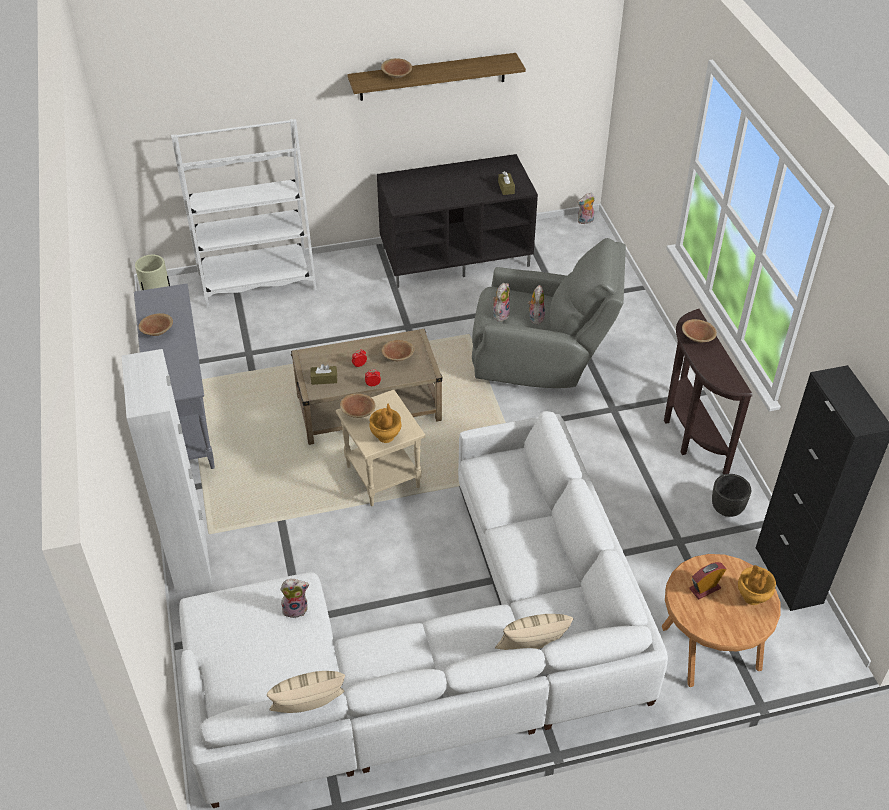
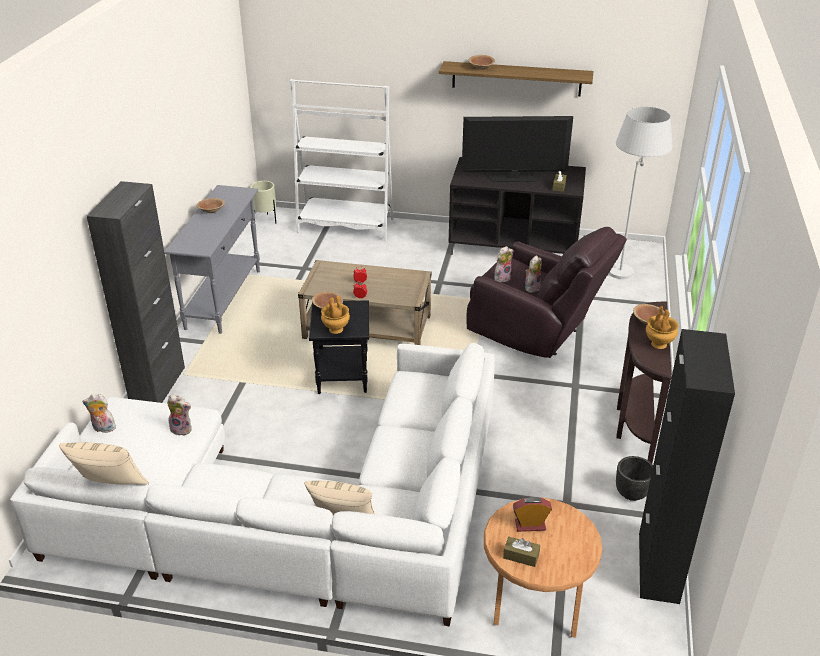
camera: 25 degrees right, 10 degrees down
white cabinet [122,349,212,593] -> black cabinet [87,181,185,403]
brown tissue box [310,364,337,385] -> brown tissue box moved to [503,537,540,567]
beige side table [336,390,426,506] -> black side table [309,300,369,394]
brown bowl [382,340,414,361] -> none
grey armchair [472,238,626,388] -> brown armchair [466,227,627,358]
plush toy [577,192,595,224] -> plush toy moved to [82,394,116,433]
brown vase [738,565,776,605] -> brown vase moved to [646,306,679,349]
none -> television [462,116,573,182]
none -> white floor lamp [609,106,673,279]

